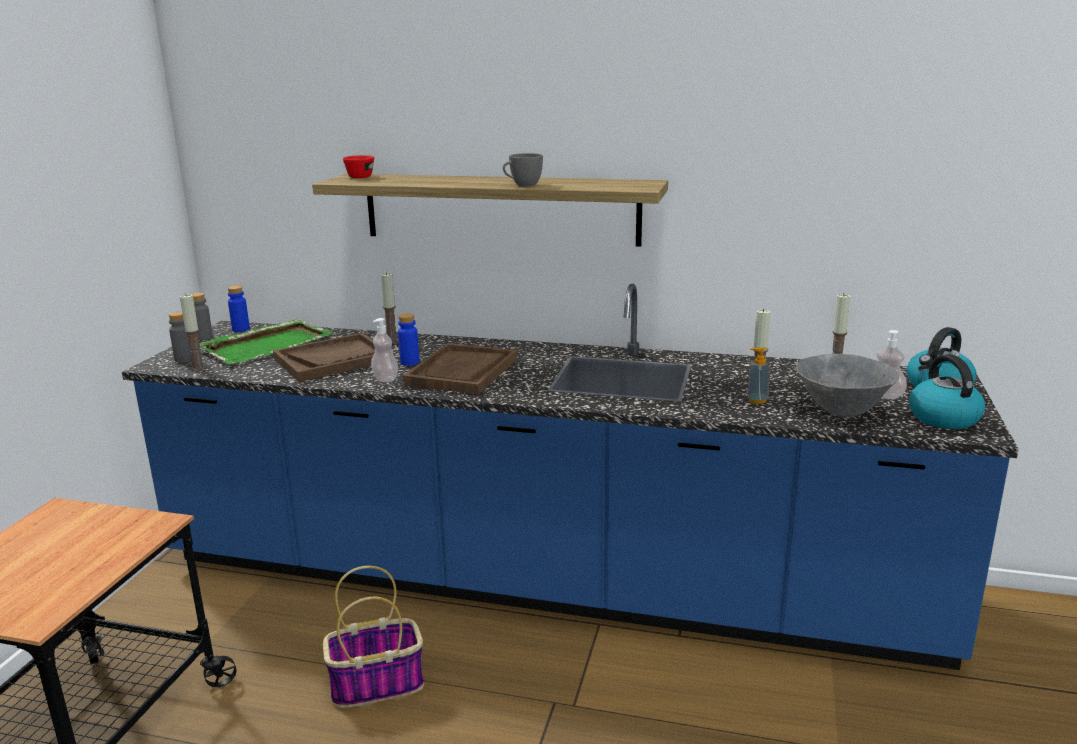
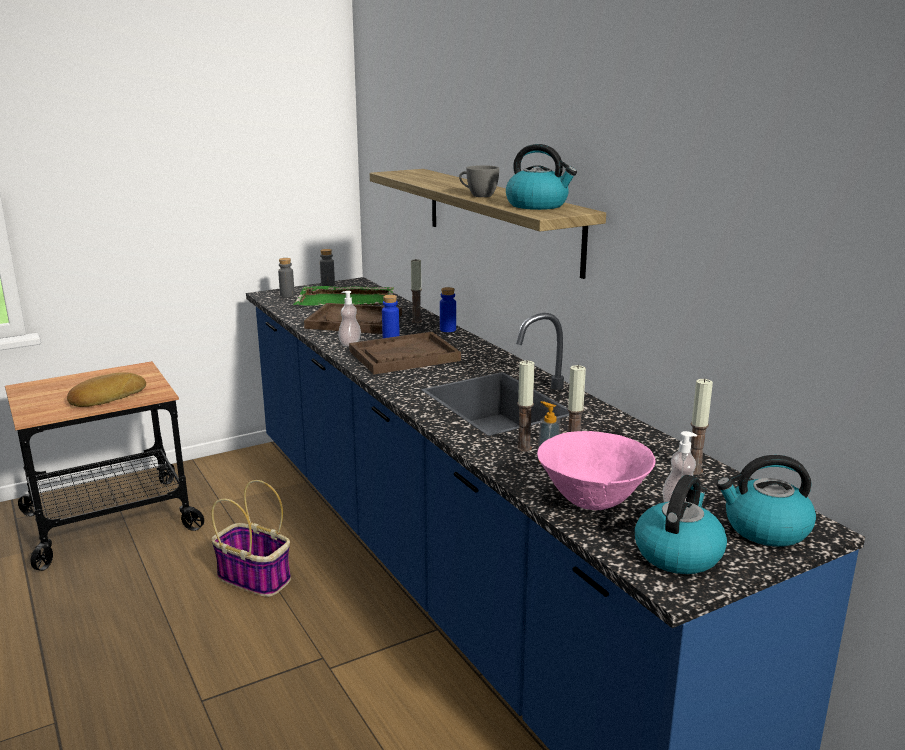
camera: 45 degrees right, 0 degrees up
candle [180,294,205,370] -> candle moved to [516,360,535,452]
blue bottle [228,286,250,332] -> blue bottle moved to [440,287,456,332]
red cup [343,155,374,178] -> none
grey bowl [796,354,899,417] -> pink bowl [537,431,655,510]
none -> bread [67,372,146,407]
none -> kettle [506,144,577,210]

